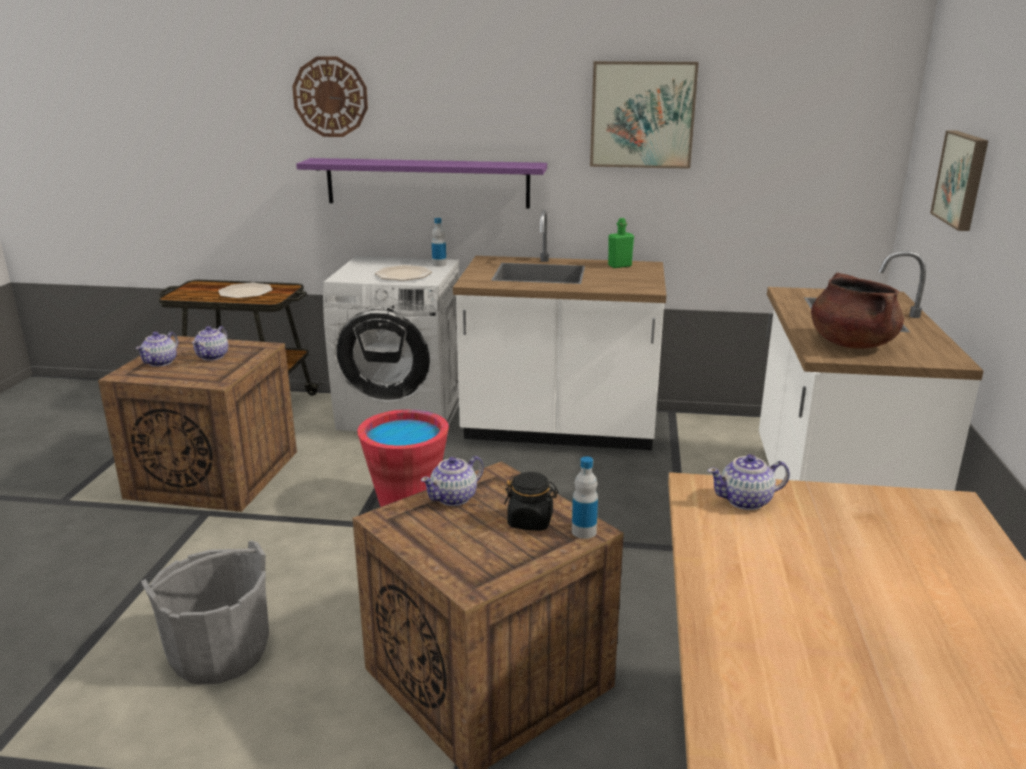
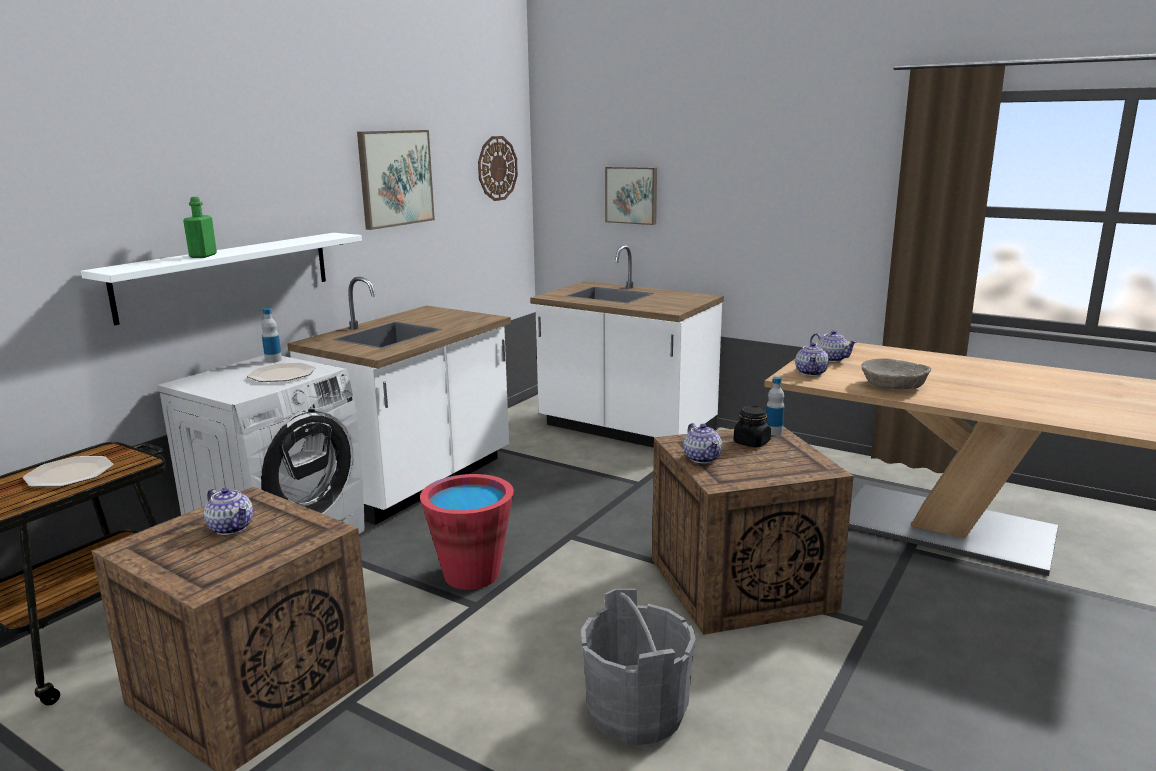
camera: 65 degrees left, 5 degrees down
teapot [136,332,178,367] -> teapot moved to [810,330,857,362]
wall clock [292,56,368,137] -> wall clock moved to [478,136,518,201]
purple shelf [296,158,547,209] -> white shelf [81,233,362,325]
green bottle [608,218,634,268] -> green bottle moved to [183,197,217,258]
brown cooking pot [811,272,904,349] -> none
none -> beige bowl [862,358,931,389]

